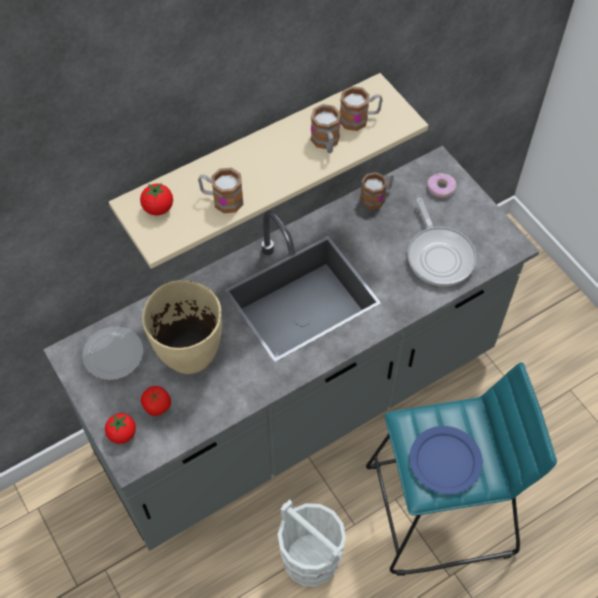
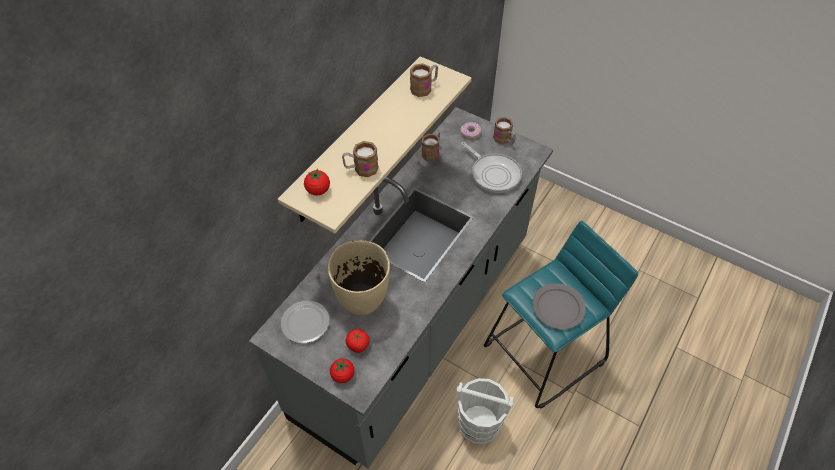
camera: 25 degrees left, 5 degrees down
mug [311,104,341,153] -> mug moved to [493,117,516,145]
blue plate [409,426,483,494] -> grey plate [532,283,586,329]

